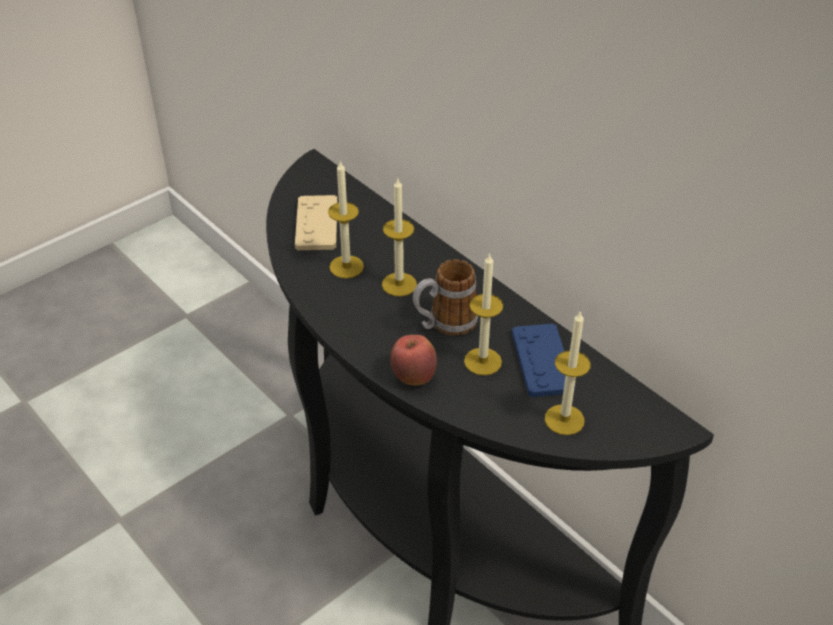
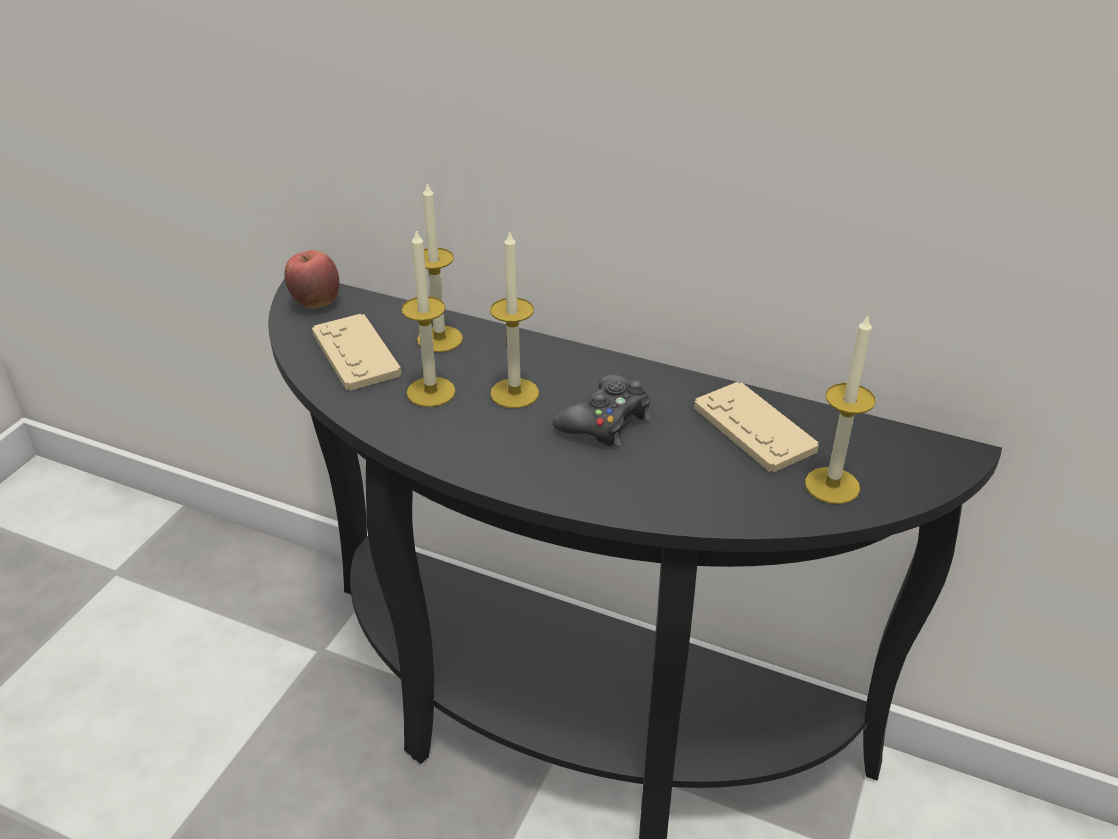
camera: 25 degrees left, 5 degrees down
apple [390,335,437,385] -> apple moved to [284,250,339,309]
mug [413,259,478,336] -> black game controller [553,375,650,446]
candle [464,253,503,375] -> candle moved to [417,182,463,352]
blue game controller [512,323,576,397] -> beige game controller [694,382,819,472]

